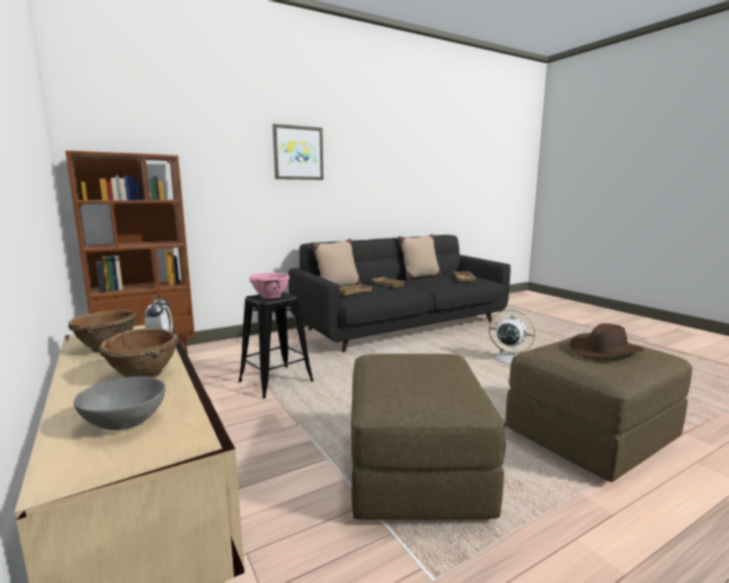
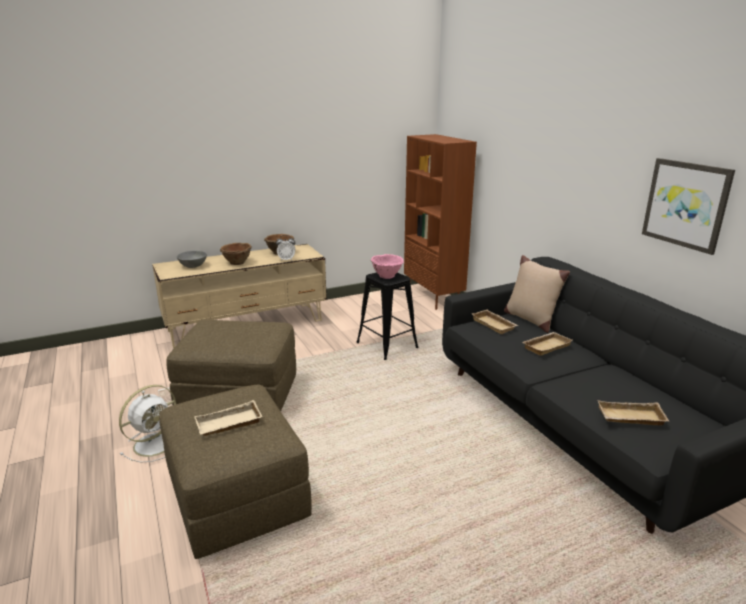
camera: 95 degrees right, 10 degrees up
picture [273,124,323,180] -> picture moved to [642,158,735,255]
beige pillow [398,234,441,279] -> none
white fan [485,310,535,366] -> white fan moved to [119,385,176,463]
brown hat [570,323,644,359] -> beige tray [194,400,263,436]

